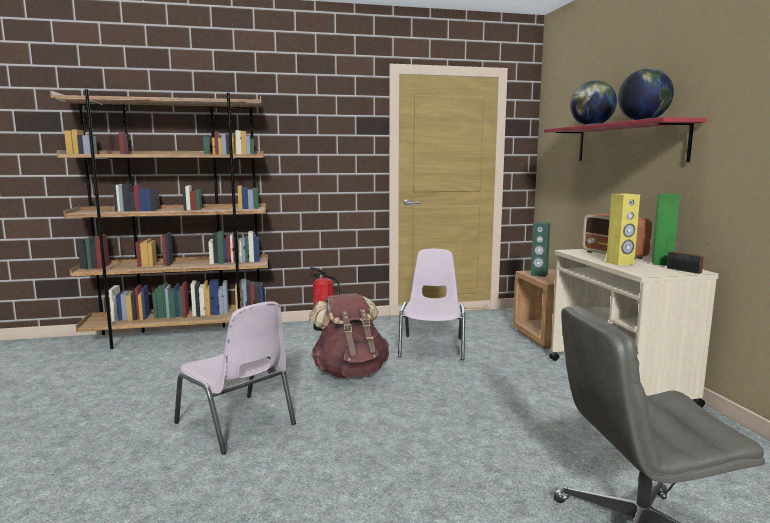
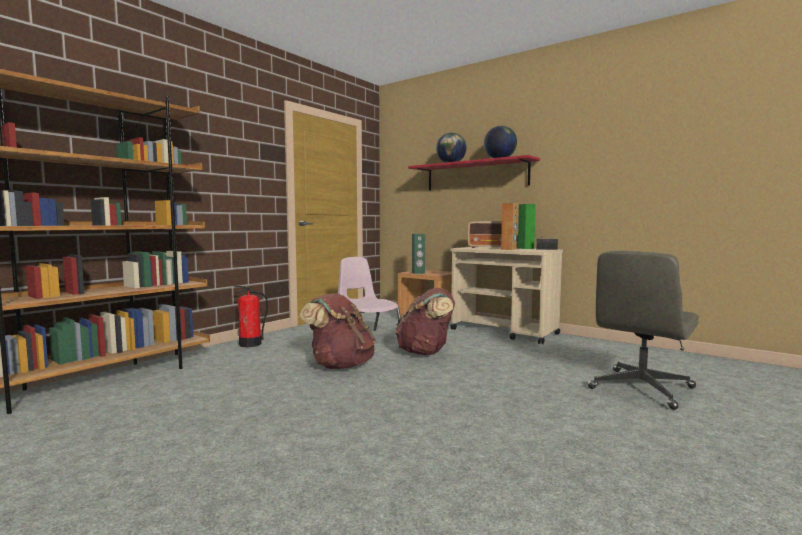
camera: 40 degrees left, 5 degrees down
pink chair [174,301,296,454] -> none
yellow speaker [606,194,640,265] -> brown speaker [501,203,518,250]
none -> brown backpack [395,288,455,356]

